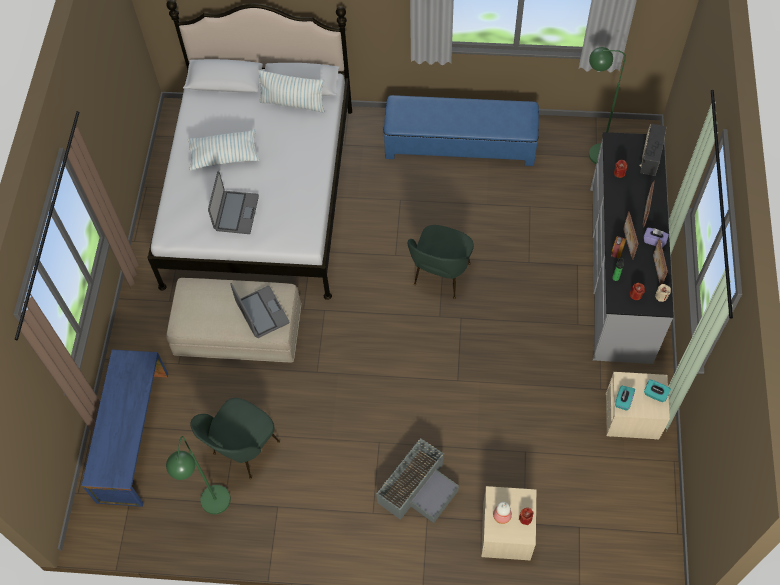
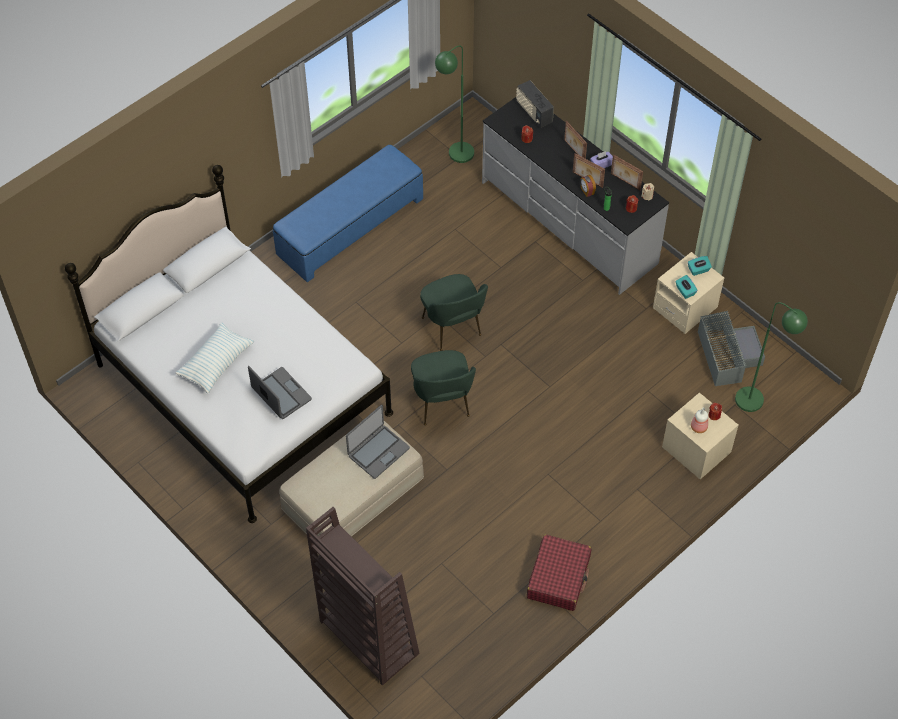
camera: 50 degrees left, 5 degrees down
blue bench [81,349,168,507] -> brown bookcase [306,507,420,686]
green floor lamp [166,436,231,514] -> green floor lamp moved to [735,302,808,412]
green chair [190,398,280,479] -> green chair moved to [411,350,476,425]
laptop [230,283,289,338] -> laptop turned 120 degrees clockwise [346,405,410,479]
pillow [258,70,325,113] -> none
grey storage box [376,438,459,523] -> grey storage box moved to [698,311,765,386]
none -> red suitcase [527,534,591,611]

